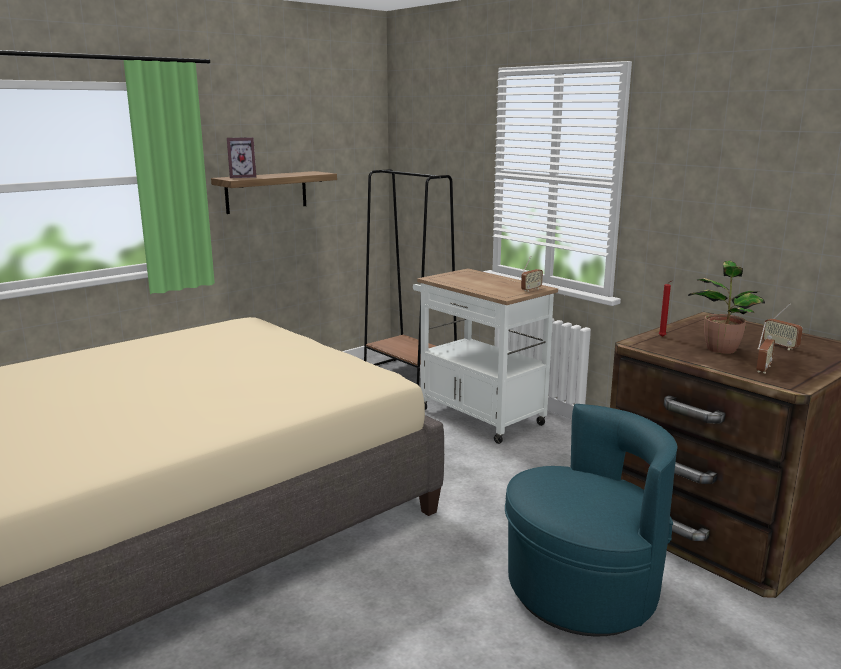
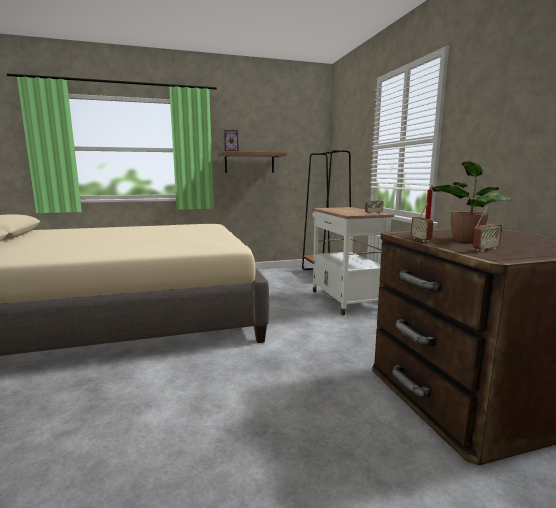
camera: 25 degrees right, 5 degrees down
turquoise armchair [505,404,678,636] -> none
radio [763,304,803,350] -> radio moved to [411,202,433,242]

